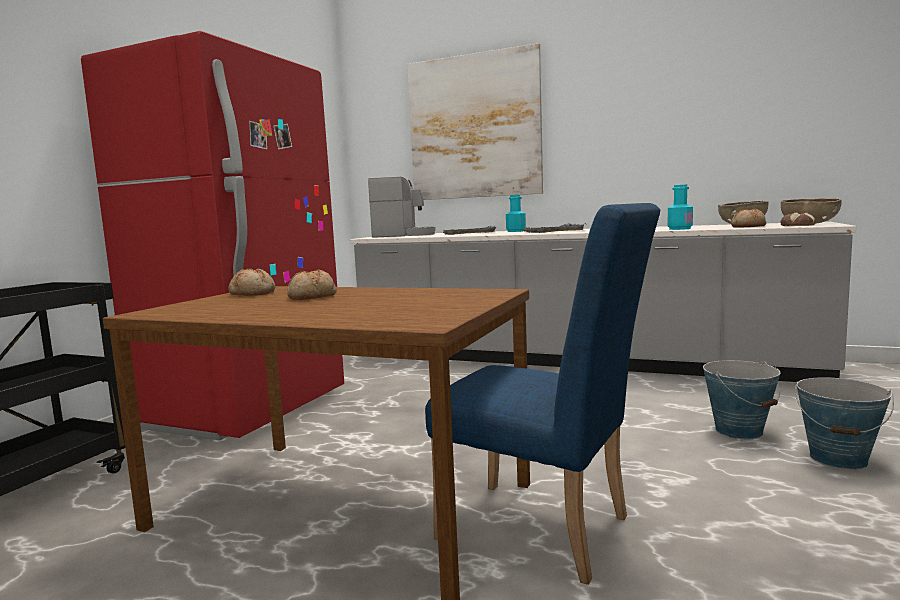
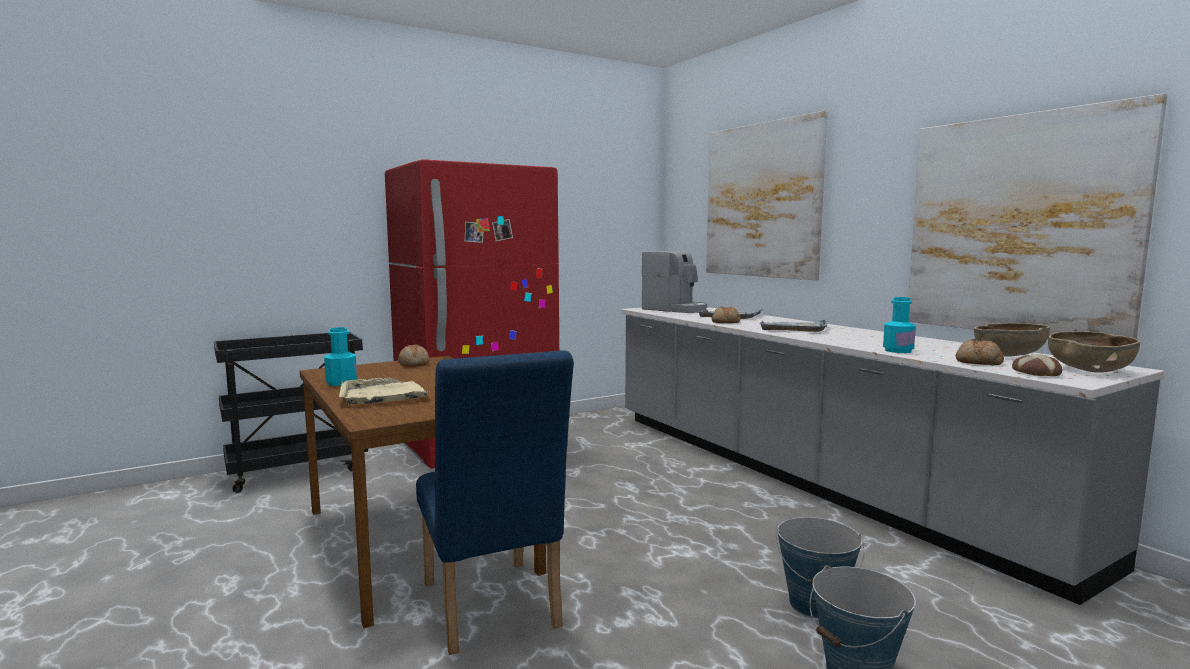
camera: 35 degrees right, 0 degrees up
bread [287,270,337,300] -> bread moved to [712,306,741,323]
turquoise bottle [506,195,526,232] -> turquoise bottle moved to [324,327,357,386]
none -> beige tray [339,378,428,404]
none -> picture [908,94,1167,339]

